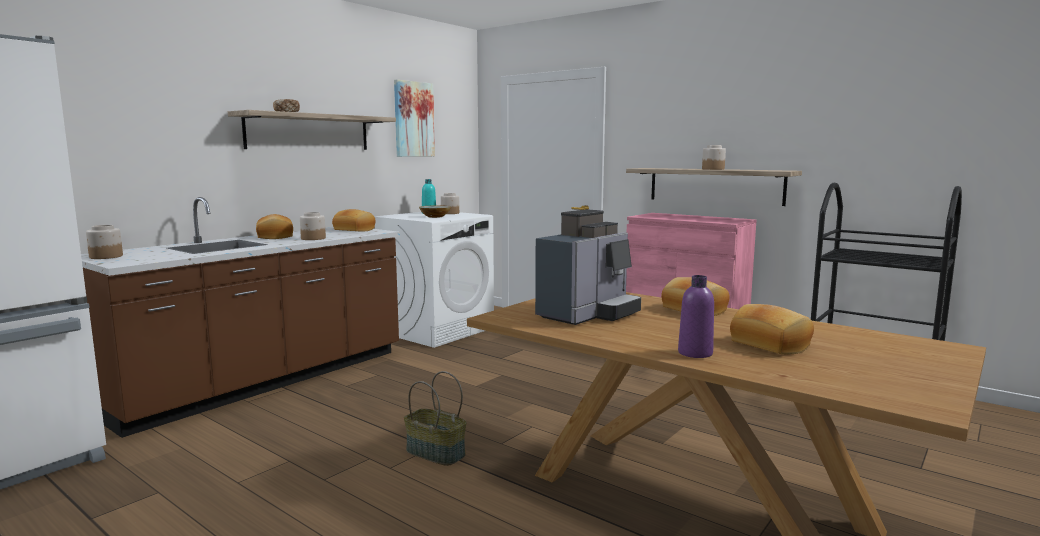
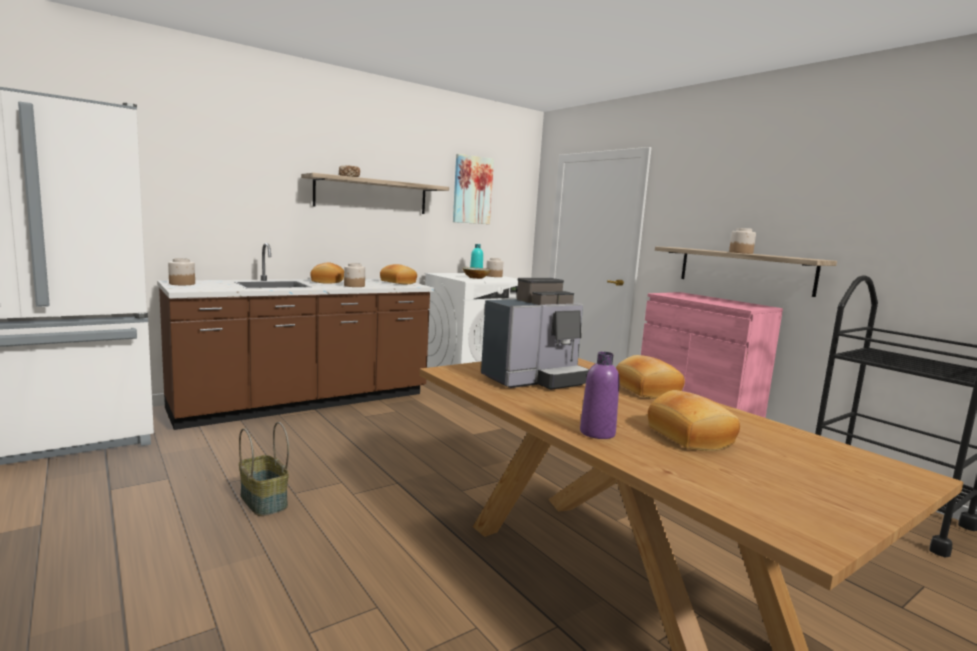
camera: 15 degrees right, 0 degrees up
basket [404,371,466,466] -> basket moved to [239,422,289,516]

